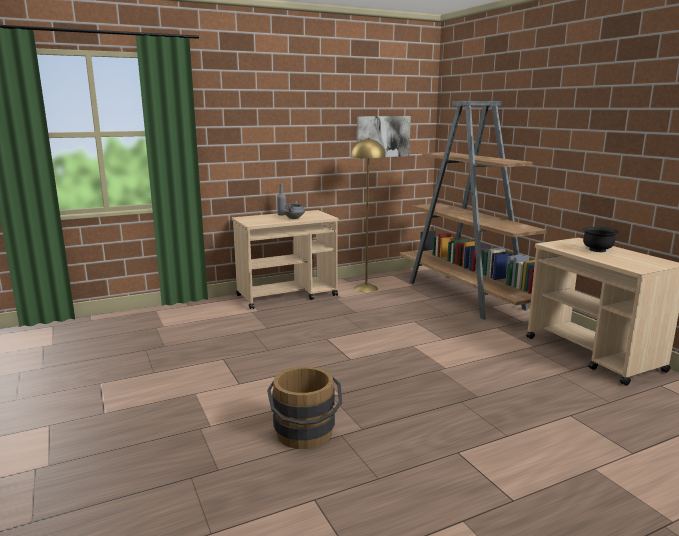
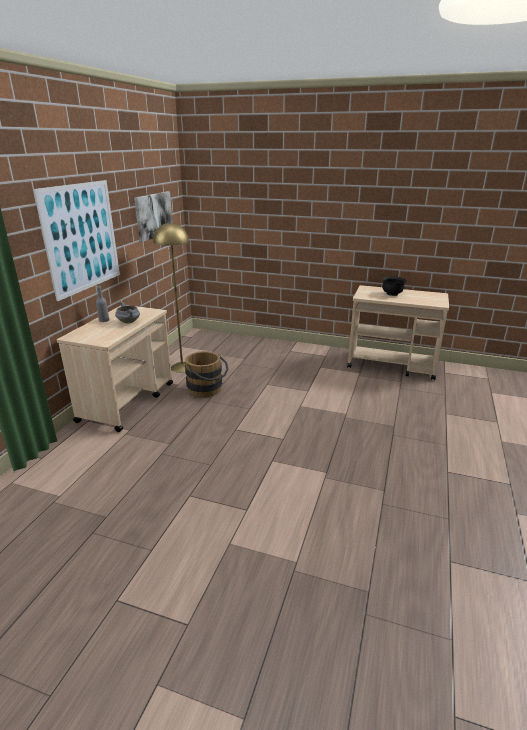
camera: 45 degrees left, 10 degrees up
brown bucket [267,367,342,449] -> brown bucket moved to [185,351,228,397]
brown bookcase [400,101,546,320] -> none
none -> picture [33,180,120,301]

